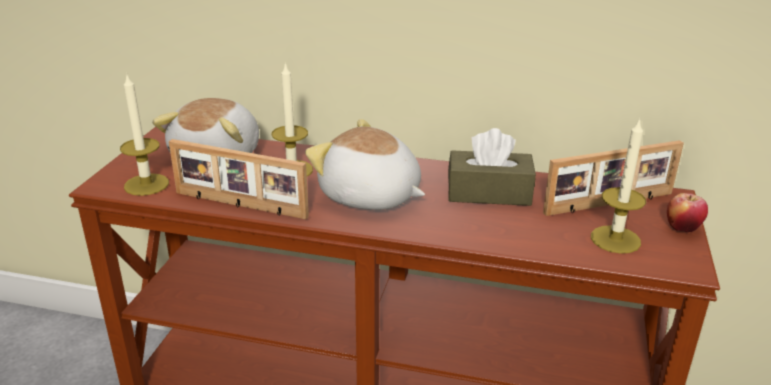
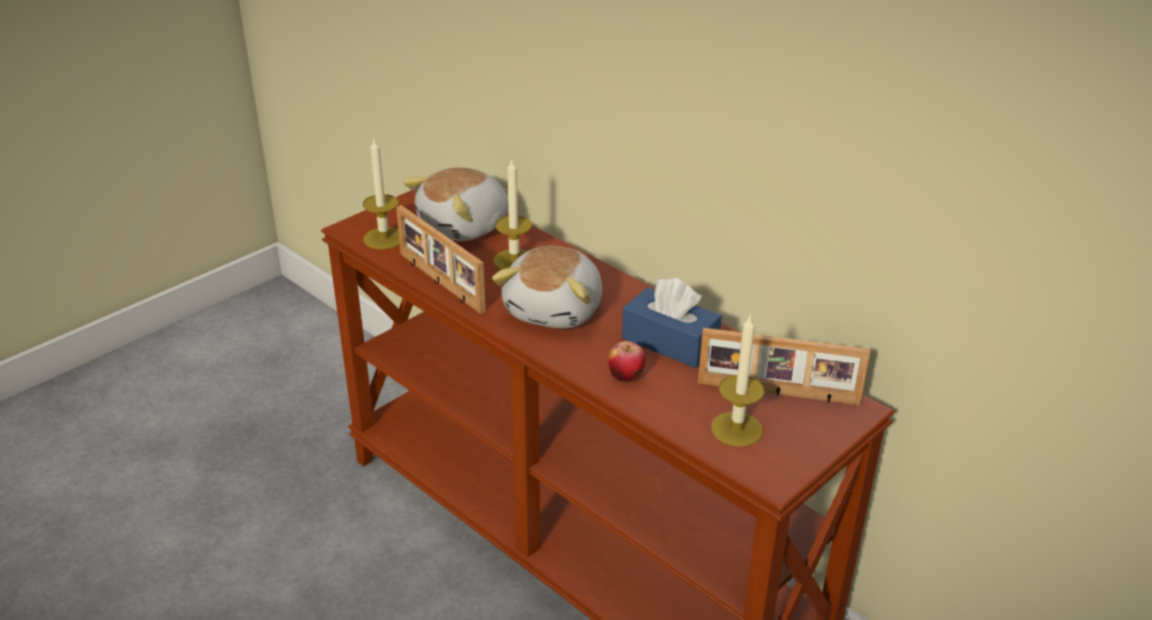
camera: 30 degrees right, 5 degrees up
plush toy [305,119,425,210] -> plush toy turned 135 degrees counterclockwise [492,246,602,329]
brown tissue box [448,128,536,206] -> blue tissue box [622,278,722,368]
apple [667,193,708,232] -> apple moved to [608,341,646,382]

